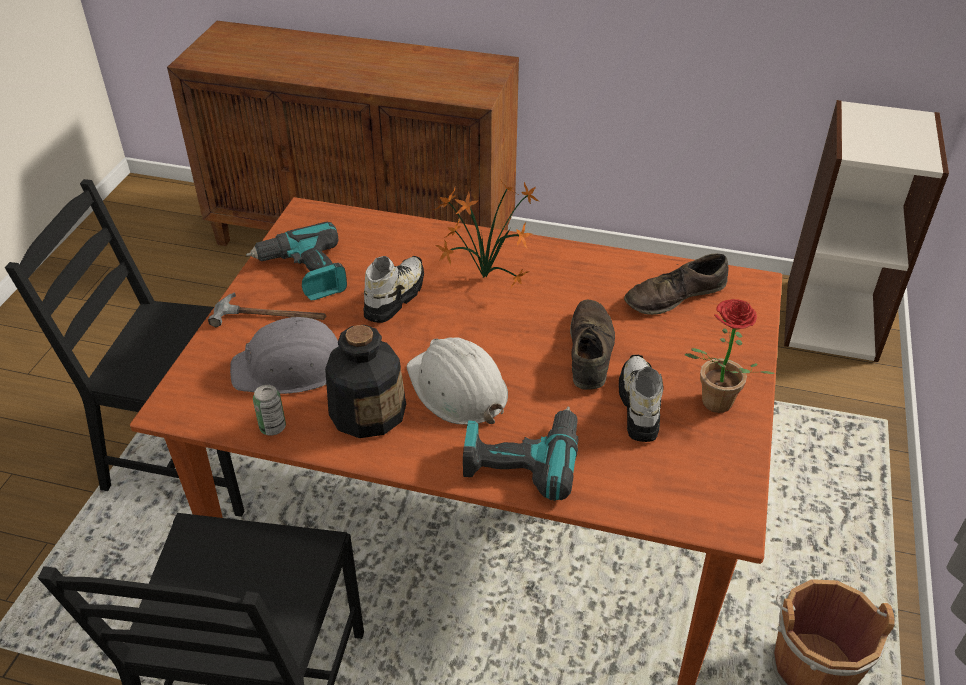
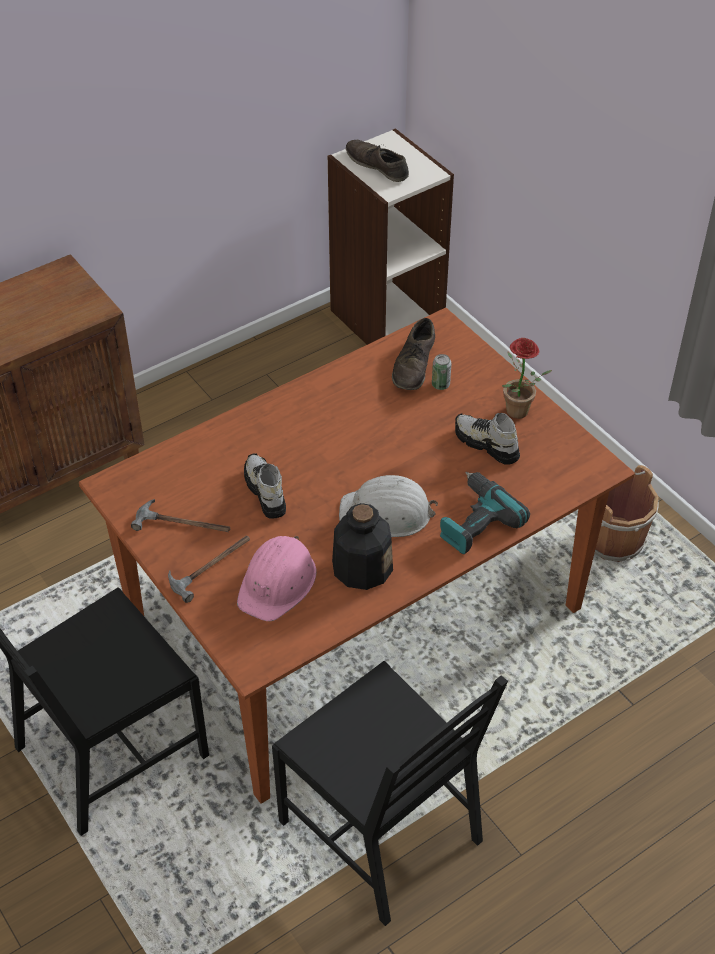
camera: 50 degrees left, 5 degrees up
grey hard hat [230,317,339,394] -> pink hard hat [237,536,317,621]
power drill [246,222,347,300] -> hammer [131,499,231,532]
can [253,385,286,436] -> can moved to [432,354,451,390]
potted plant [433,179,539,289] -> none
brown shoe [570,299,615,390] -> brown shoe moved to [346,140,409,182]

